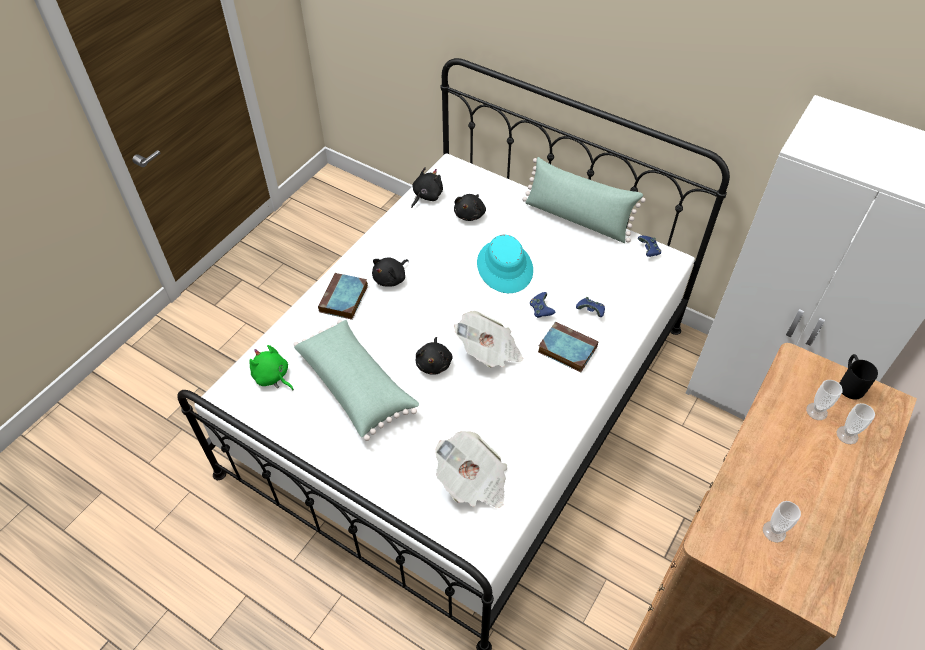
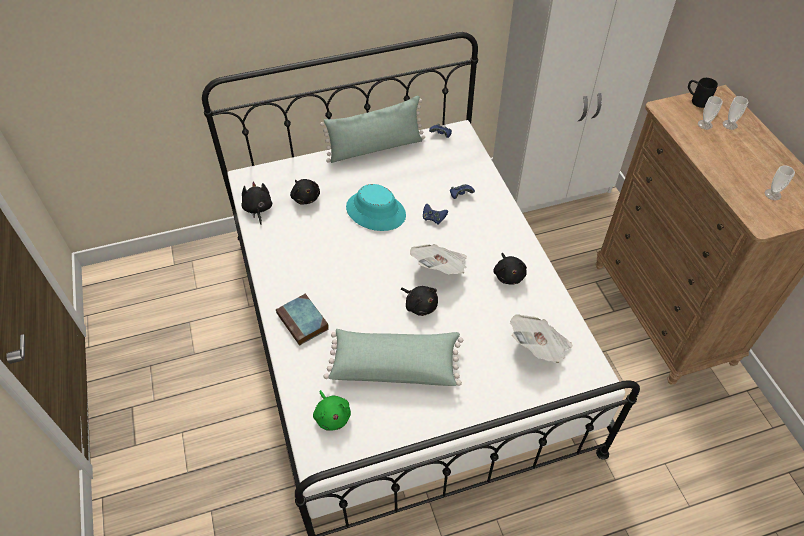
camera: 50 degrees left, 0 degrees up
green plush toy [249,345,294,390] -> green plush toy turned 105 degrees counterclockwise [313,390,351,430]
black plush toy [372,258,409,286] -> black plush toy moved to [493,253,527,284]
book [538,322,598,372] -> none

